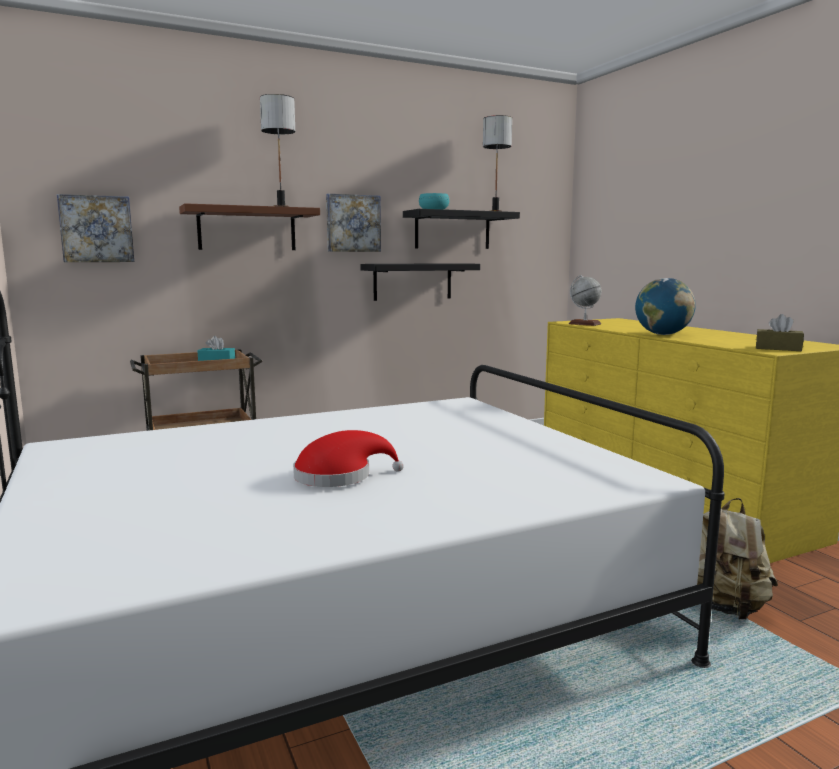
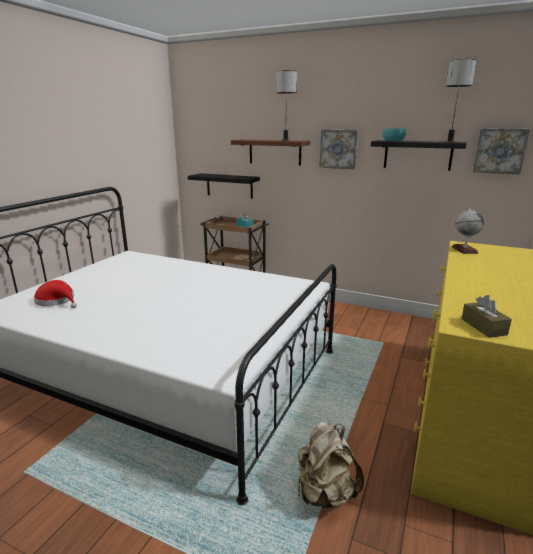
camera: 50 degrees right, 10 degrees up
picture [57,194,134,262] -> picture moved to [473,128,530,174]
red hat [293,430,404,487] -> red hat moved to [34,280,77,308]
black shelf [360,263,480,301] -> black shelf moved to [188,173,260,199]
globe [635,278,696,335] -> none

